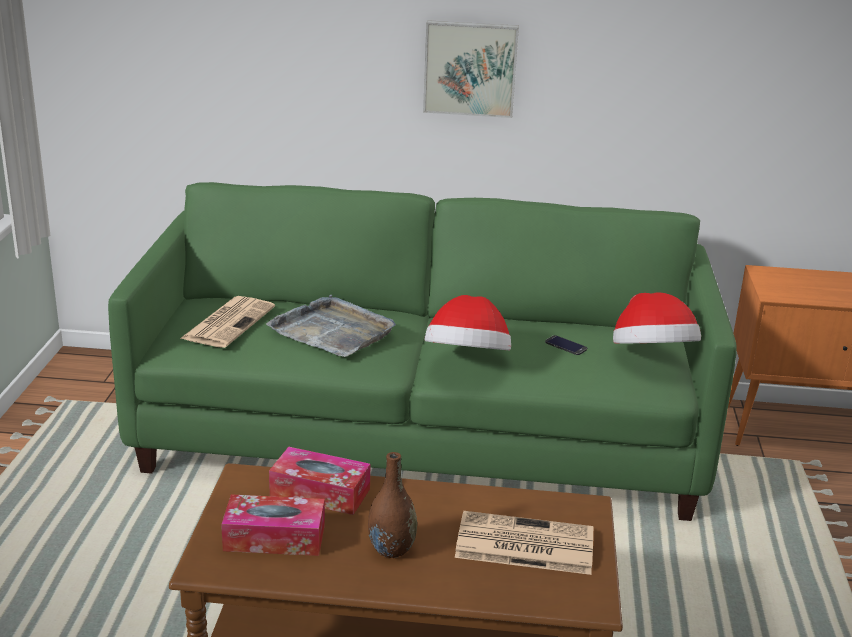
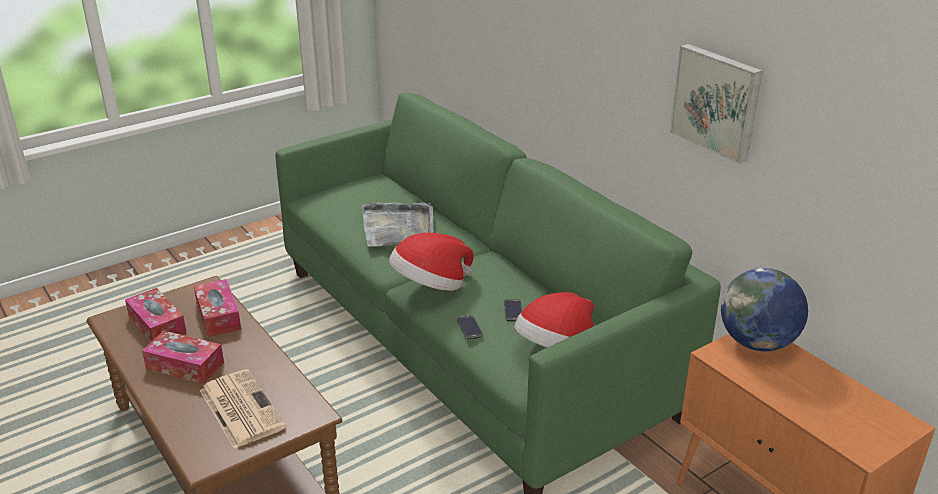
camera: 50 degrees right, 5 degrees up
newspaper [180,296,275,348] -> none
brown vase [368,452,417,558] -> tissue box [142,331,224,384]
picture [423,20,519,118] -> picture moved to [670,44,763,164]
none -> phone [457,315,483,340]
none -> globe [721,268,808,351]

